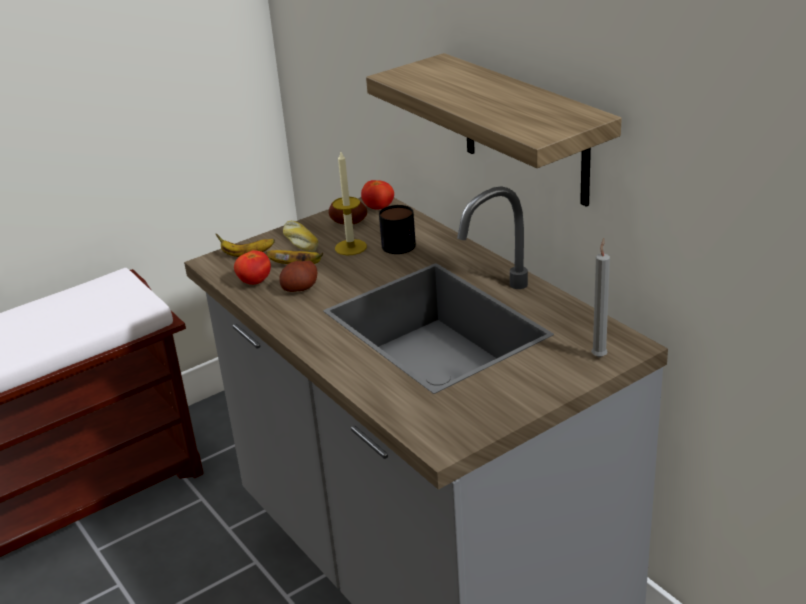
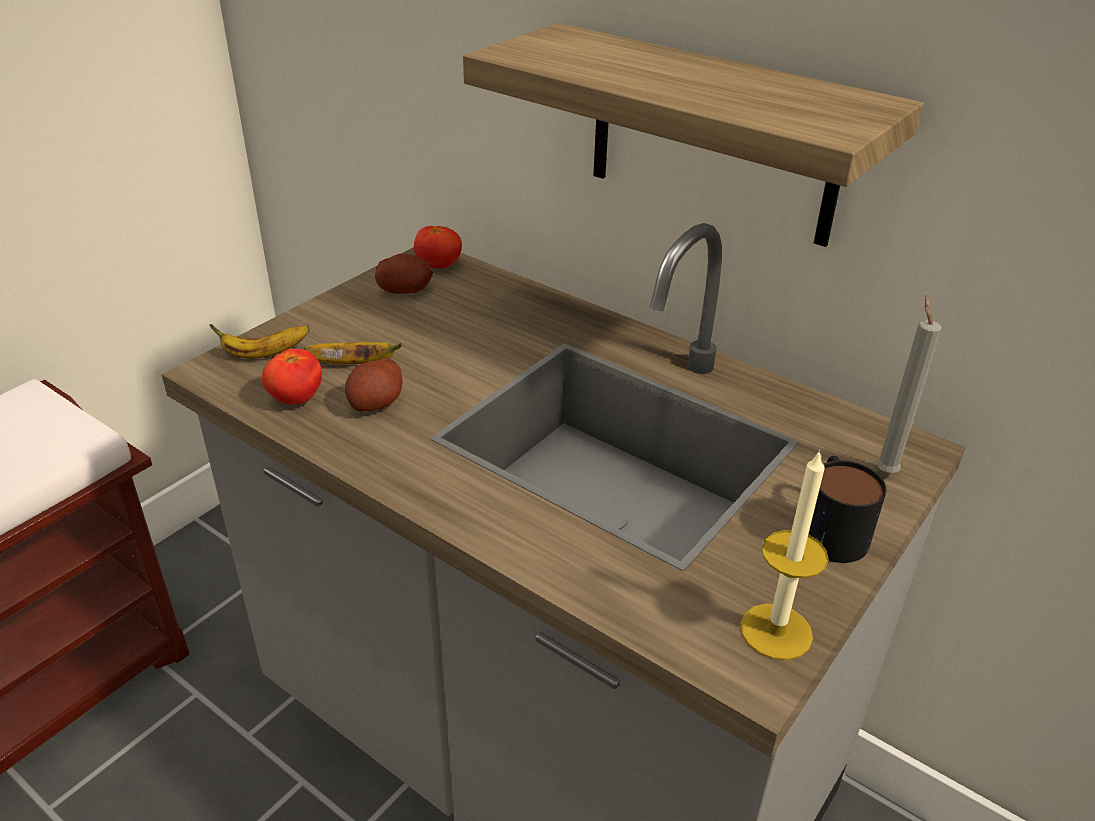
camera: 20 degrees left, 5 degrees up
bread [283,221,319,252] -> none
candle [332,150,367,256] -> candle moved to [740,449,829,660]
mug [379,205,416,254] -> mug moved to [808,456,886,563]

